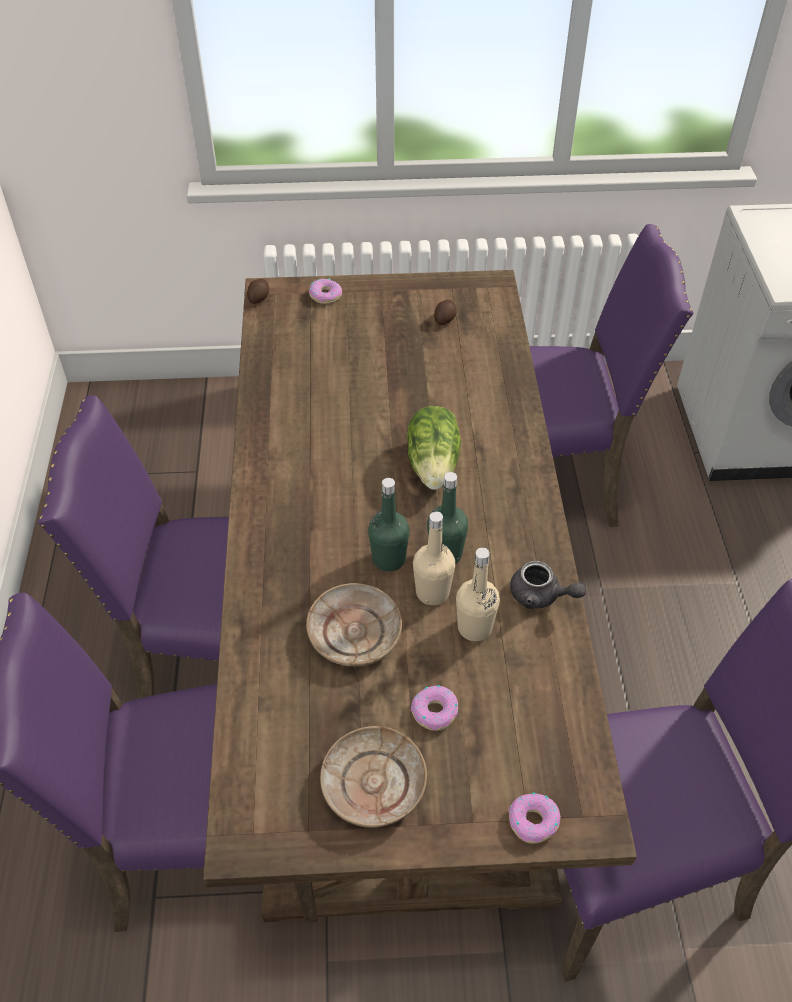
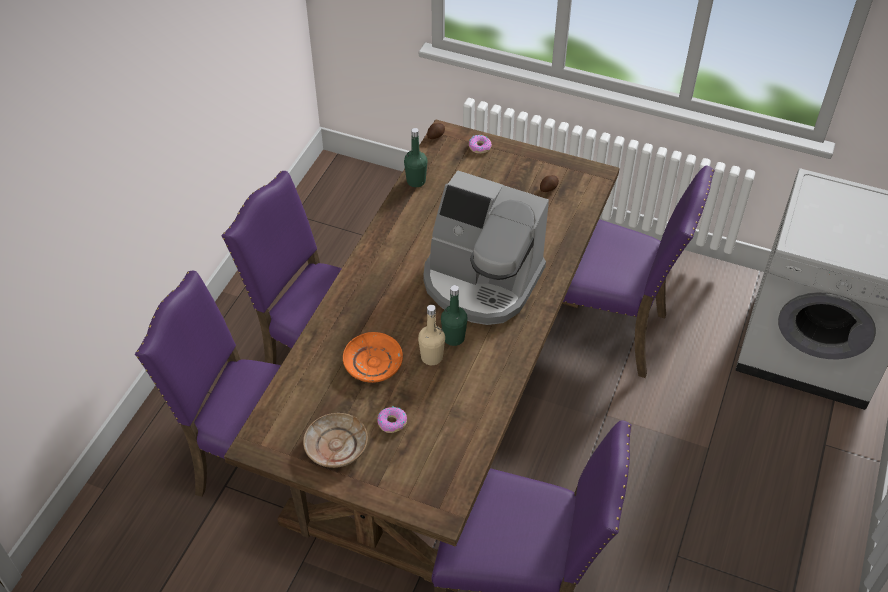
camera: 25 degrees right, 0 degrees up
beige plate [306,583,402,666] -> orange plate [343,332,403,383]
green bottle [368,478,410,572] -> green bottle moved to [404,128,427,187]
lettuce [407,406,461,490] -> coffee machine [423,170,549,325]
beige bottle [456,548,500,641] -> none
donut [508,792,561,844] -> none
grey teapot [510,561,586,609] -> none

